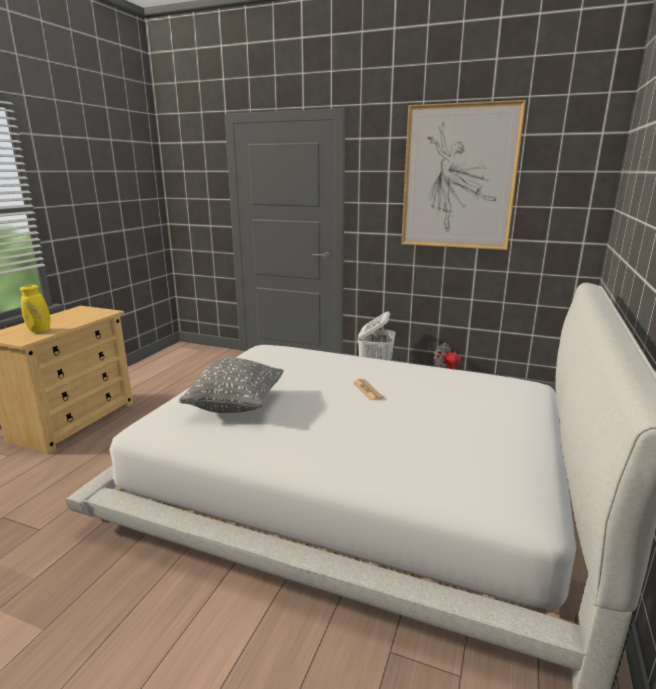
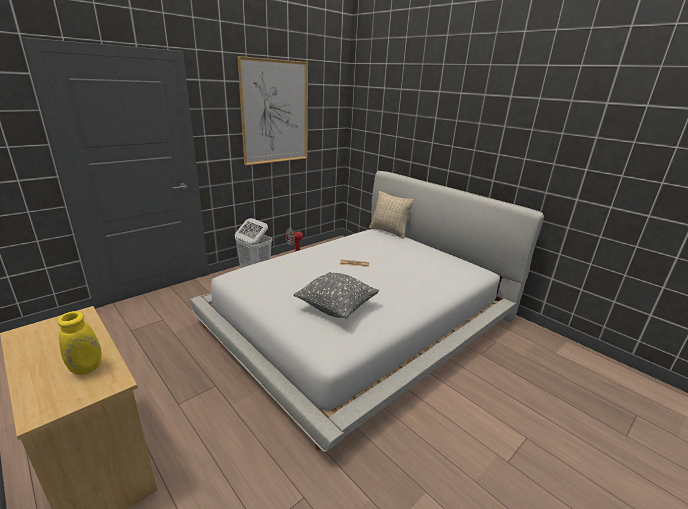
camera: 65 degrees left, 5 degrees up
none -> beige pillow [369,191,413,239]

